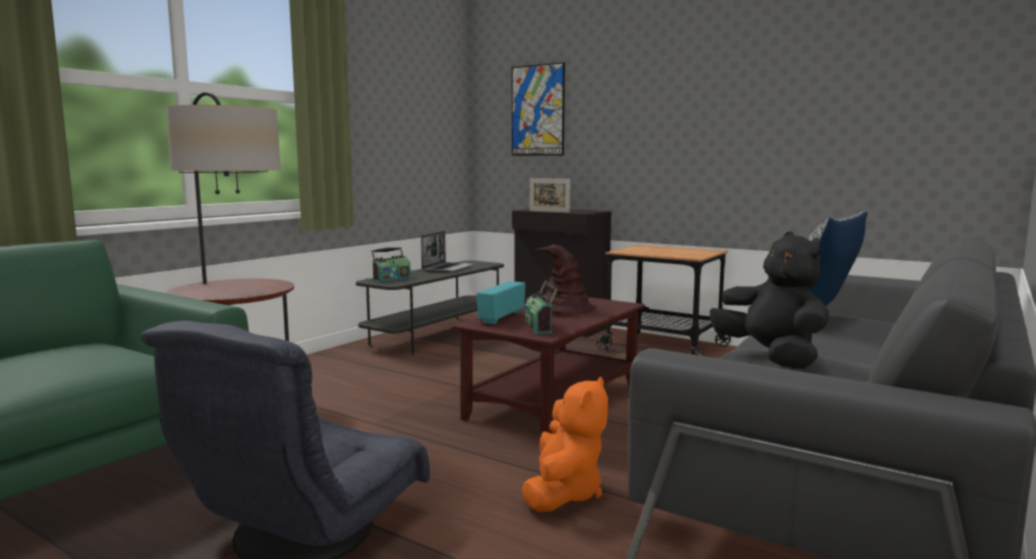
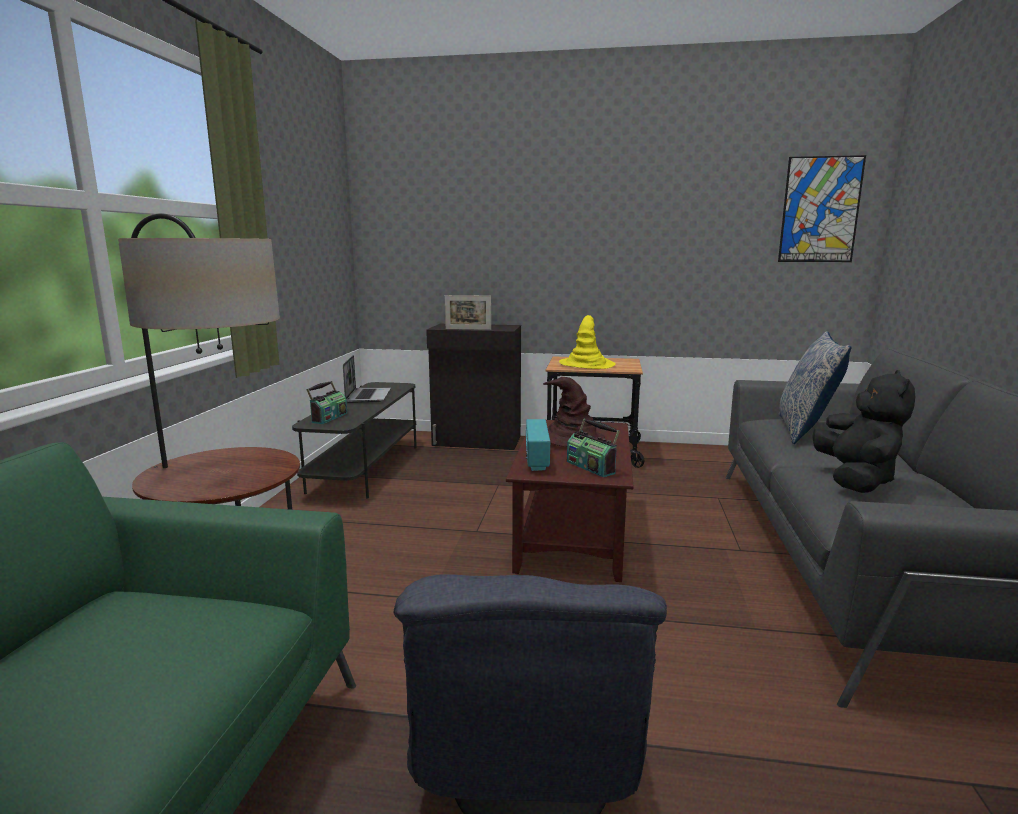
camera: 25 degrees left, 5 degrees up
picture [512,62,565,156] -> picture moved to [778,155,866,262]
orange plush toy [522,377,608,512] -> none
black plush toy [710,231,829,369] -> black plush toy turned 60 degrees clockwise [812,370,915,493]
none -> yellow hat [559,315,616,369]

